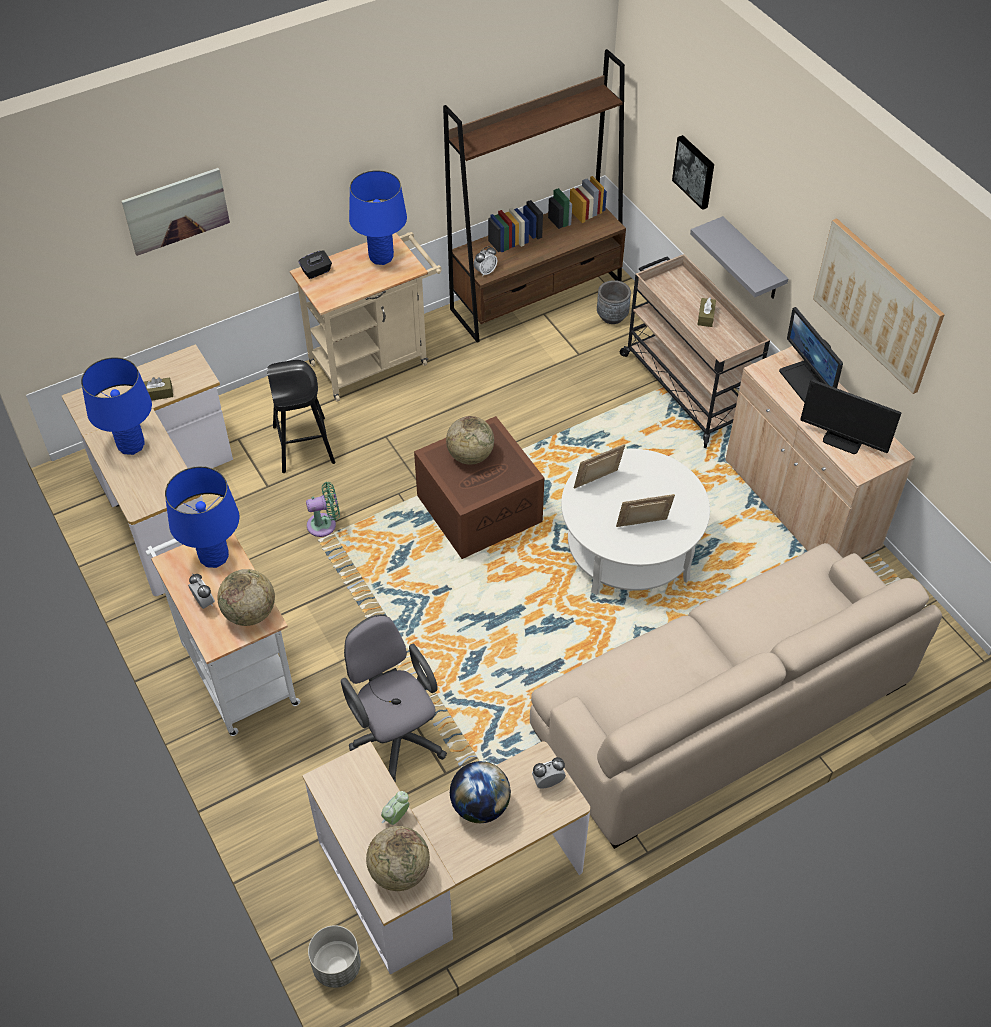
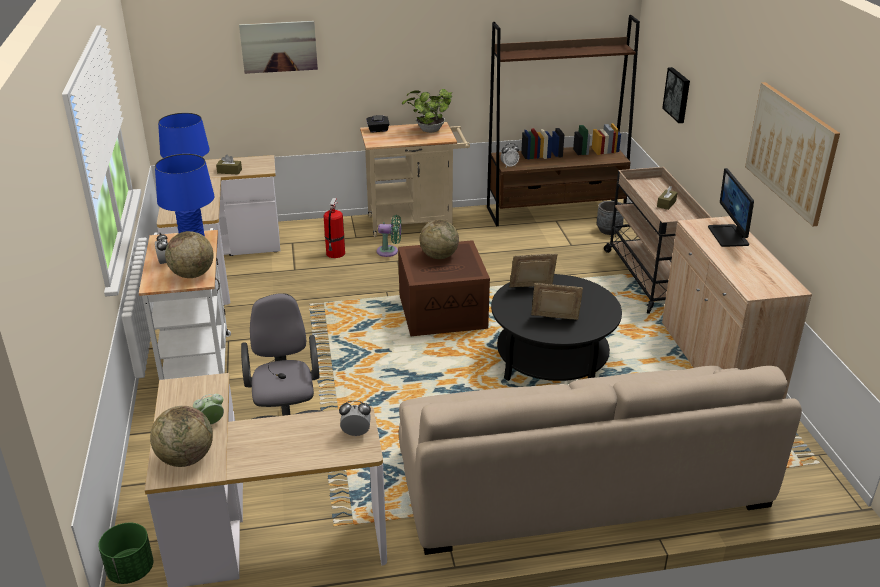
camera: 20 degrees right, 20 degrees down
black stool [267,360,335,473] -> fire extinguisher [324,198,345,258]
green fan [306,482,340,537] -> green fan moved to [377,215,402,257]
grey planter [308,925,361,988] -> green planter [99,523,153,584]
blue table lamp [349,170,407,265] -> potted plant [402,89,453,133]
globe [450,761,511,823] -> none
white coffee table [561,449,710,595] -> black coffee table [491,274,622,381]
grey shelf [690,216,788,299] -> none
monitor [800,379,901,454] -> none

